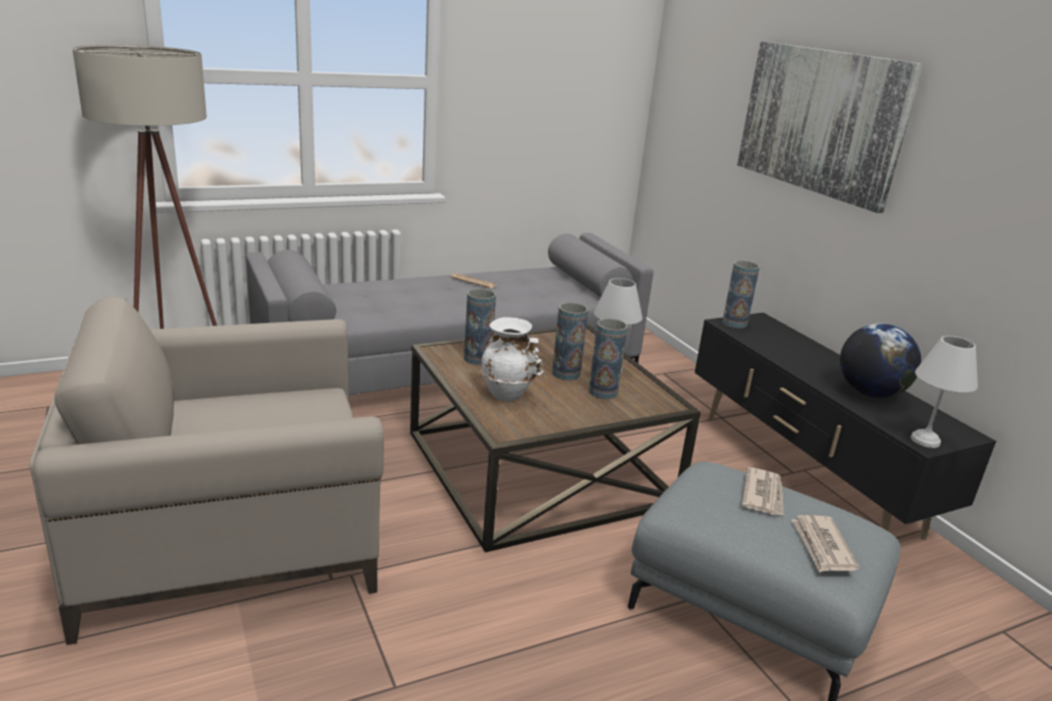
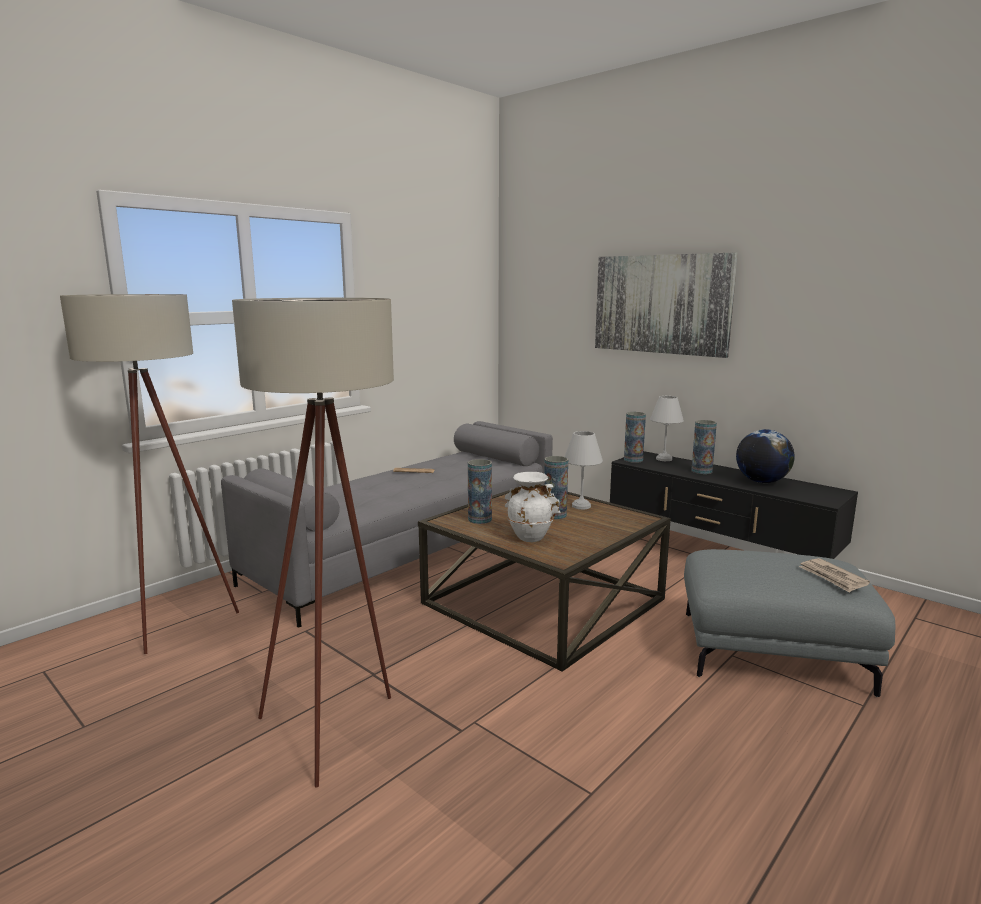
camera: 20 degrees left, 10 degrees down
beige armchair [30,297,384,645] -> beige floor lamp [232,298,394,788]
vase [589,318,628,399] -> vase moved to [691,420,717,474]
newspaper [742,467,784,516] -> none
white table lamp [911,336,978,448] -> white table lamp moved to [650,396,684,461]

